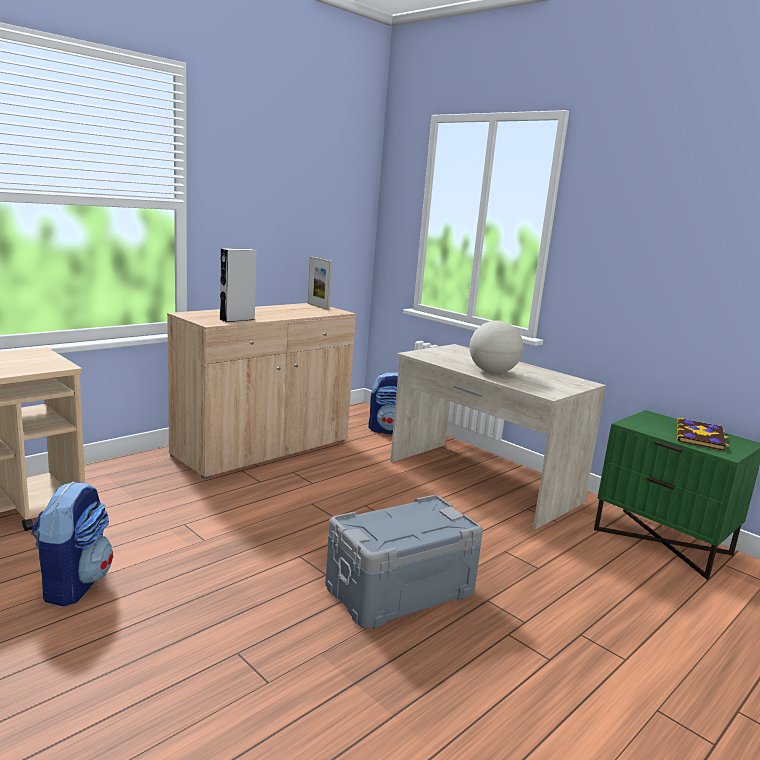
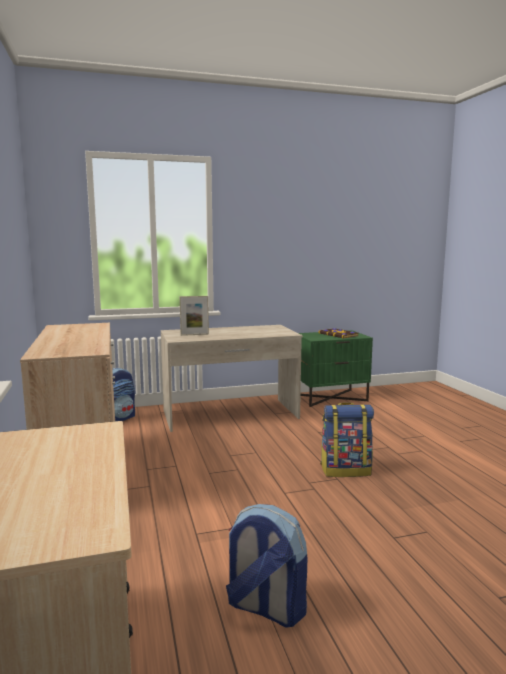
camera: 60 degrees left, 5 degrees down
grey speaker [219,249,257,322] -> none
picture frame [308,257,332,310] -> picture frame moved to [180,296,209,336]
grey storage box [325,495,483,629] -> backpack [320,402,374,477]
globe [469,321,523,374] -> none

